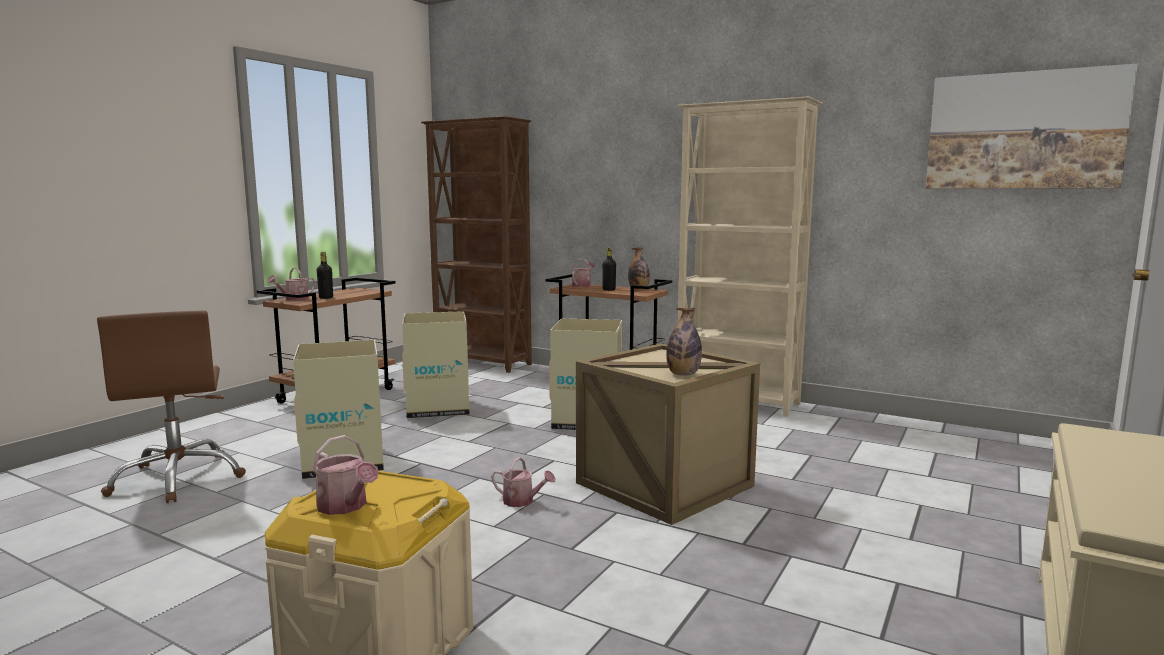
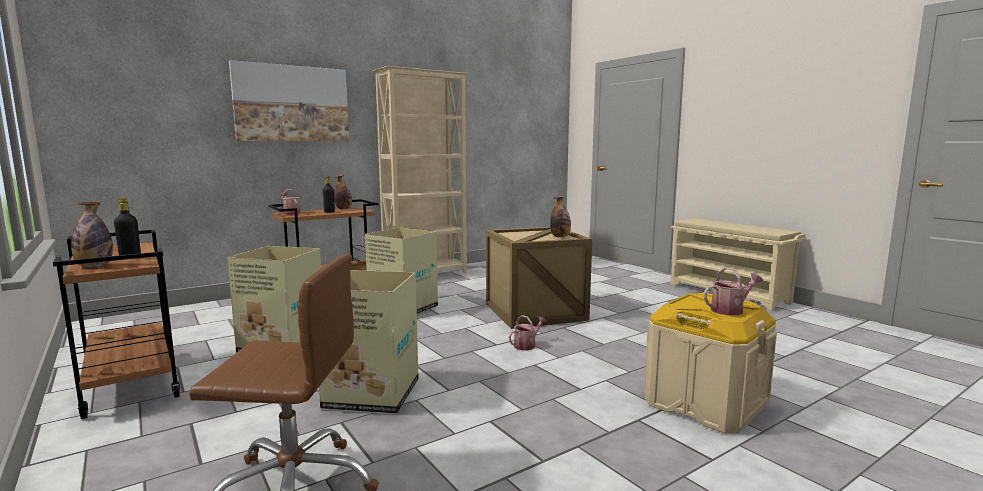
camera: 65 degrees left, 0 degrees up
watering can [267,268,316,300] -> bottle [71,202,113,267]
brown bookcase [421,116,532,373] -> none
picture [926,64,1138,188] -> picture moved to [229,60,349,141]

